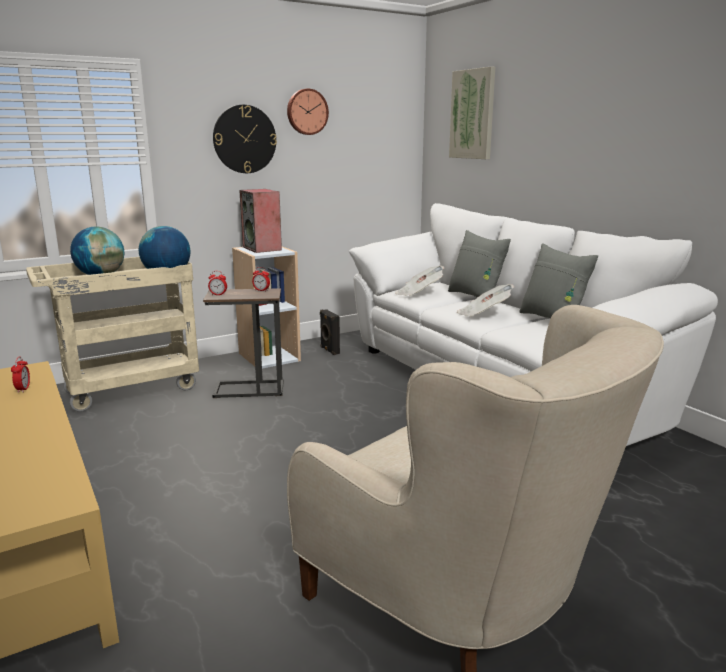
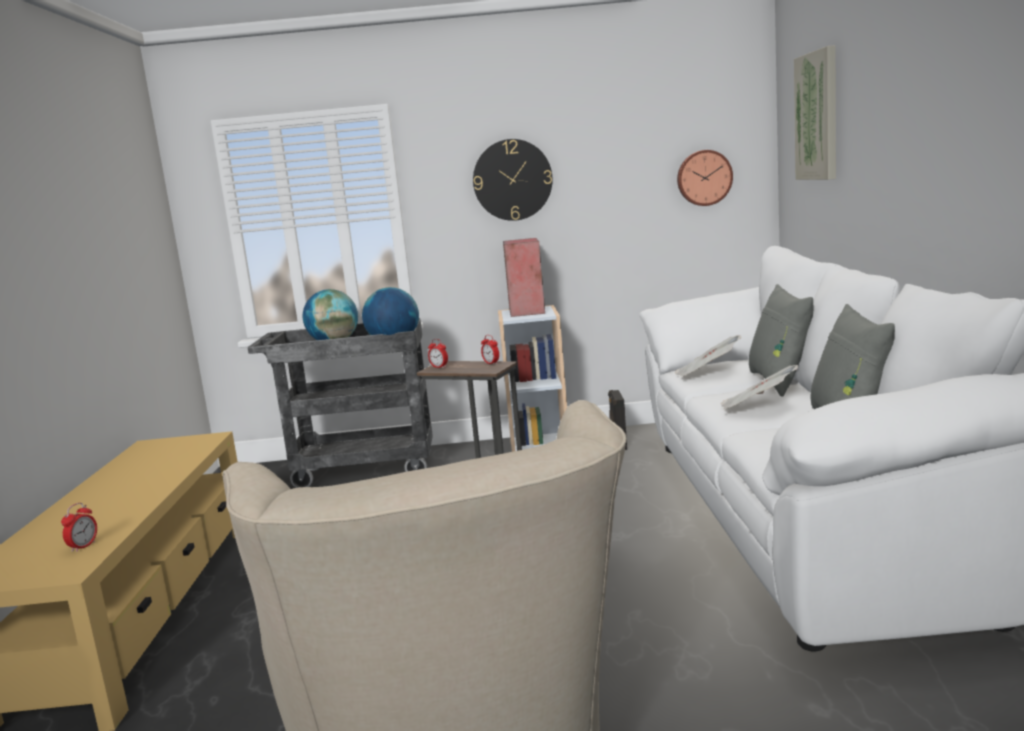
camera: 30 degrees right, 5 degrees down
alarm clock [11,357,30,393] -> alarm clock moved to [61,503,97,552]
beige cart [26,257,199,412] -> black cart [248,318,433,488]
wall clock [287,89,329,135] -> wall clock moved to [677,150,733,206]

